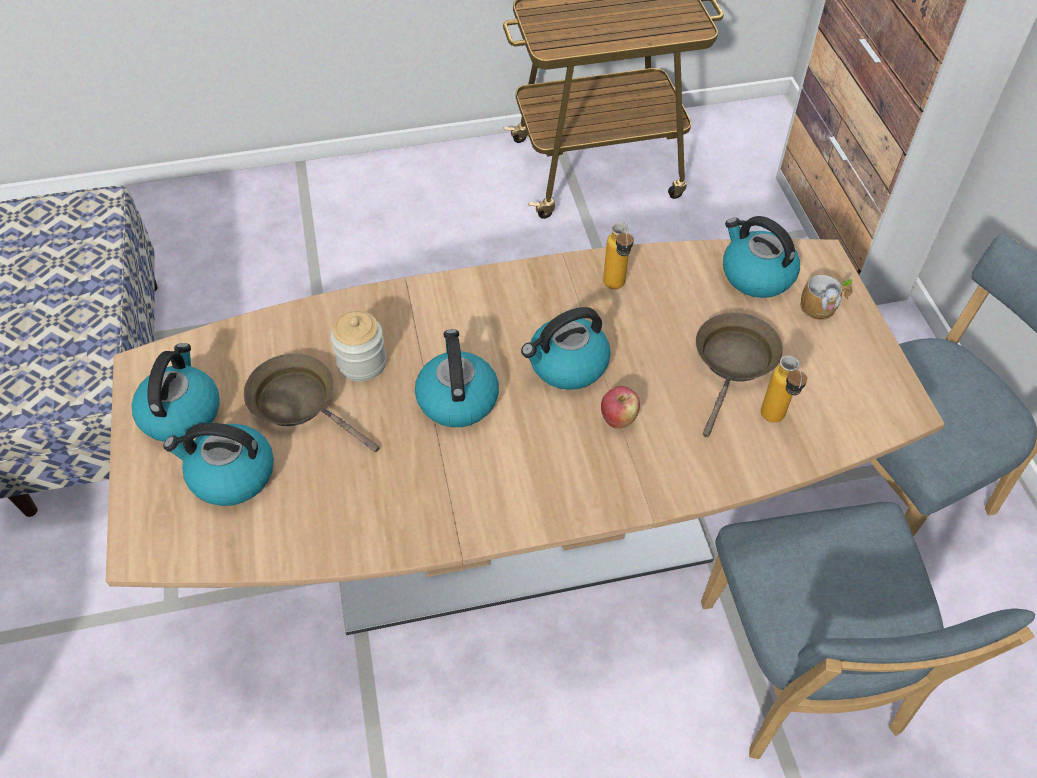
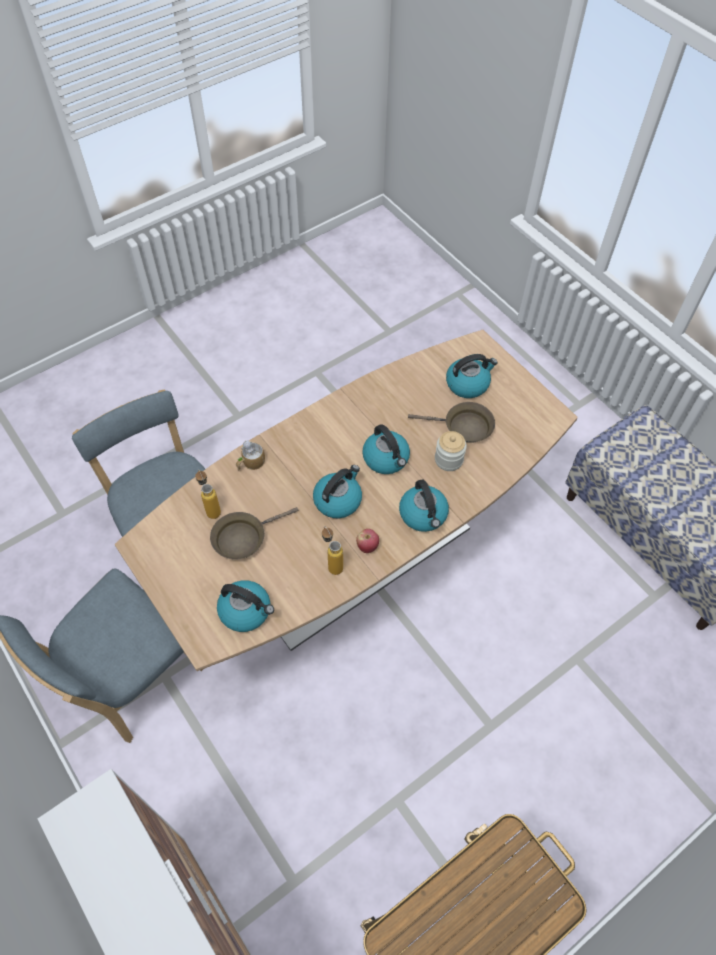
camera: 155 degrees right, 5 degrees up
kettle [132,343,220,442] -> kettle moved to [399,479,449,532]
apple [601,386,640,429] -> apple moved to [356,529,379,553]
brown frying pan [696,312,783,437] -> brown frying pan turned 60 degrees clockwise [210,507,298,560]
mug [800,275,853,320] -> mug moved to [236,441,265,470]

